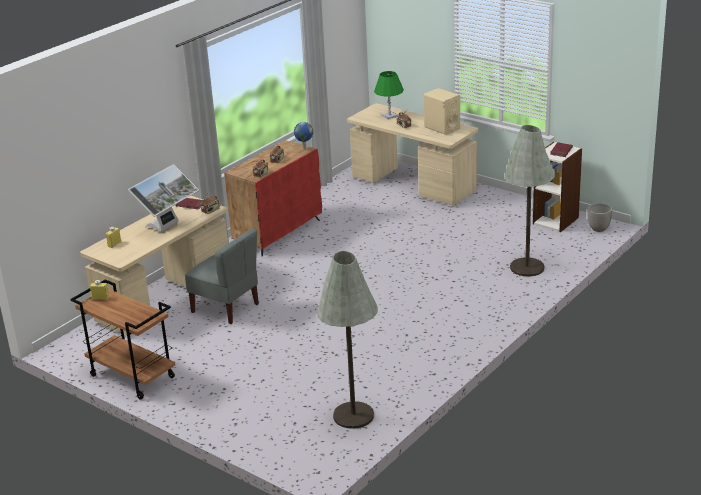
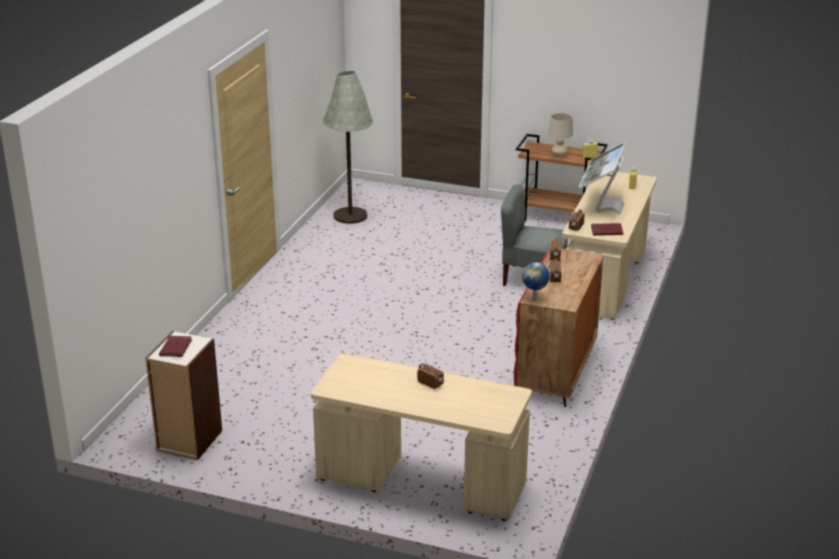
camera: 160 degrees right, 0 degrees up
green table lamp [374,71,404,119] -> none
beige speaker [424,88,460,135] -> none
grey floor lamp [504,125,555,277] -> none
planter [587,203,612,232] -> none
none -> beige table lamp [548,113,573,158]

